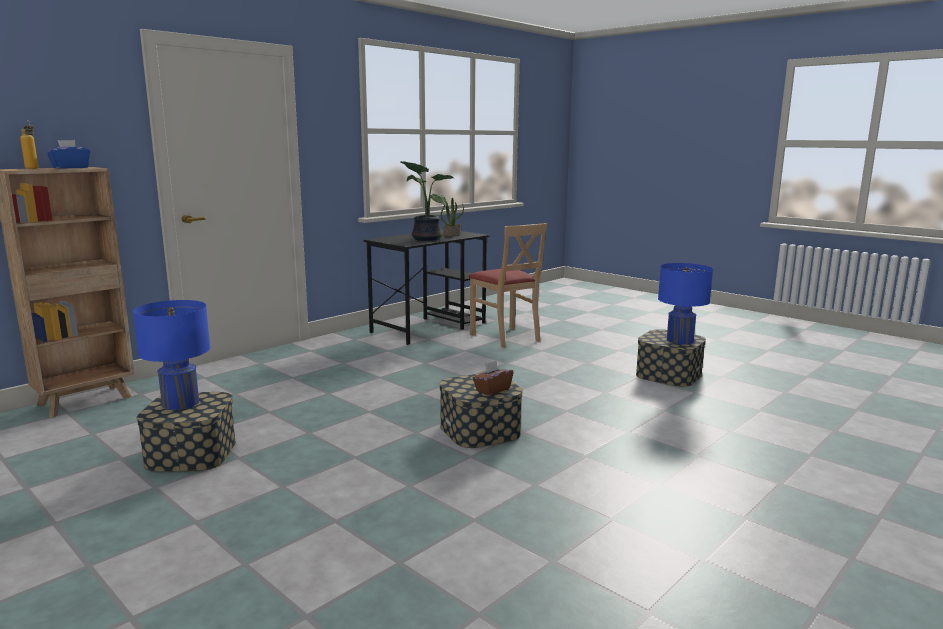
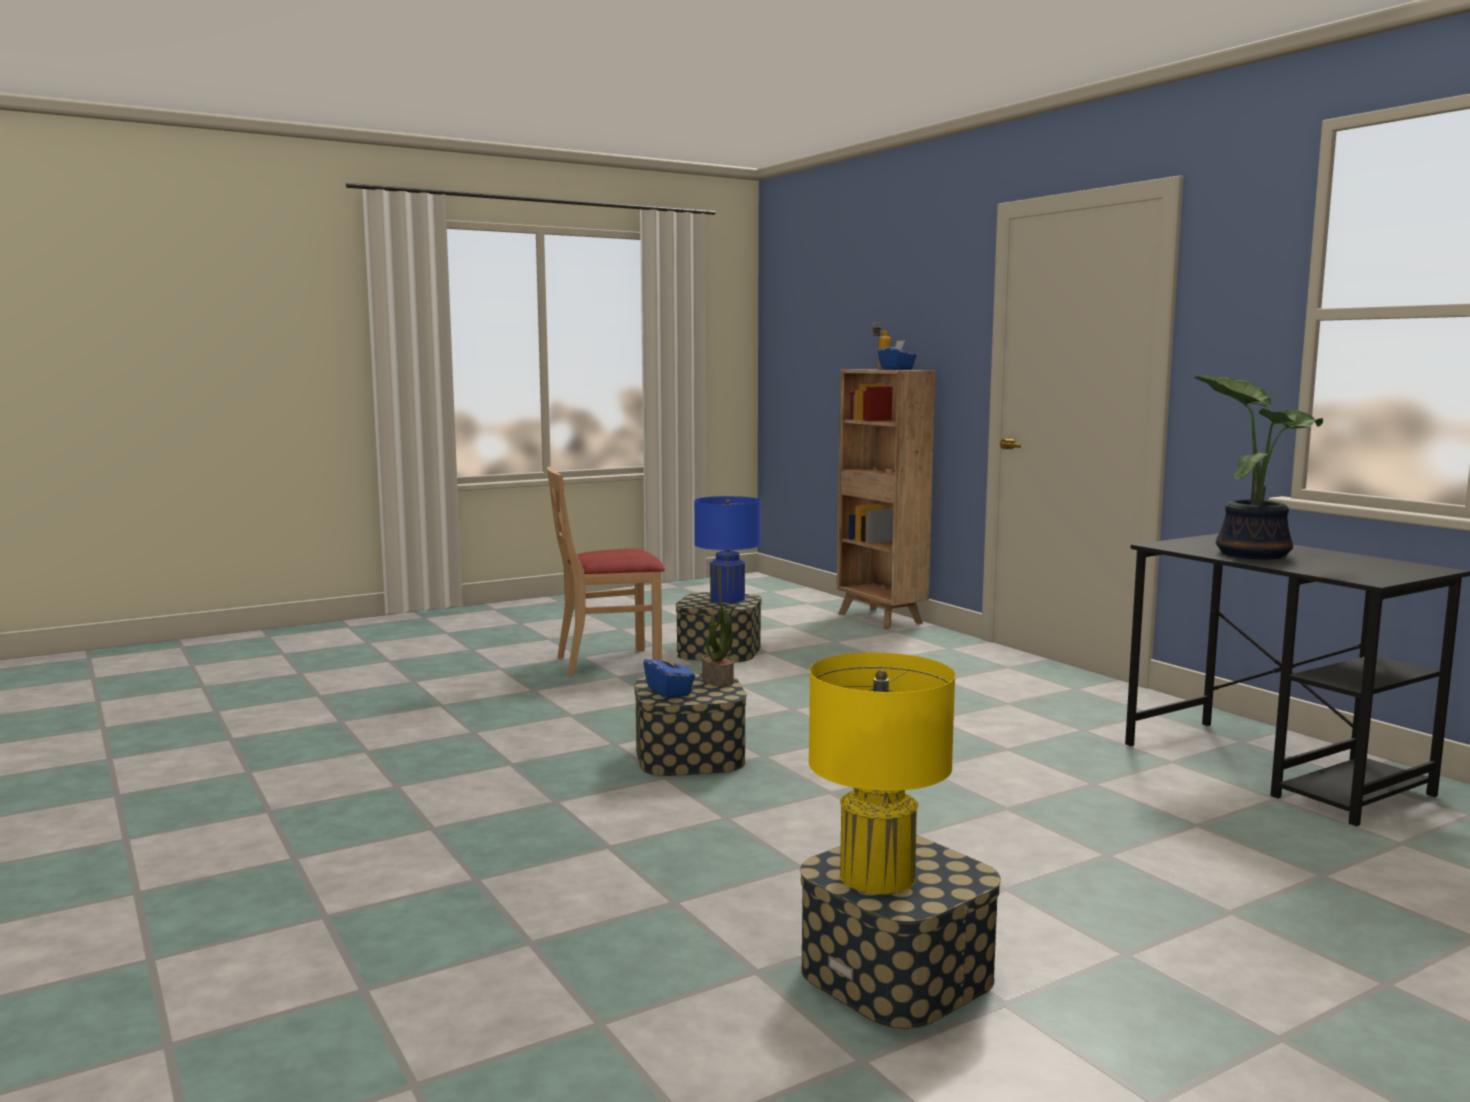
camera: 105 degrees right, 5 degrees down
potted plant [441,198,464,236] -> potted plant moved to [702,600,738,687]
beige chair [468,223,547,348] -> beige chair moved to [547,466,665,677]
brown tissue box [473,360,514,395] -> blue tissue box [643,648,695,698]
blue table lamp [658,263,713,345] -> yellow table lamp [809,653,956,895]

